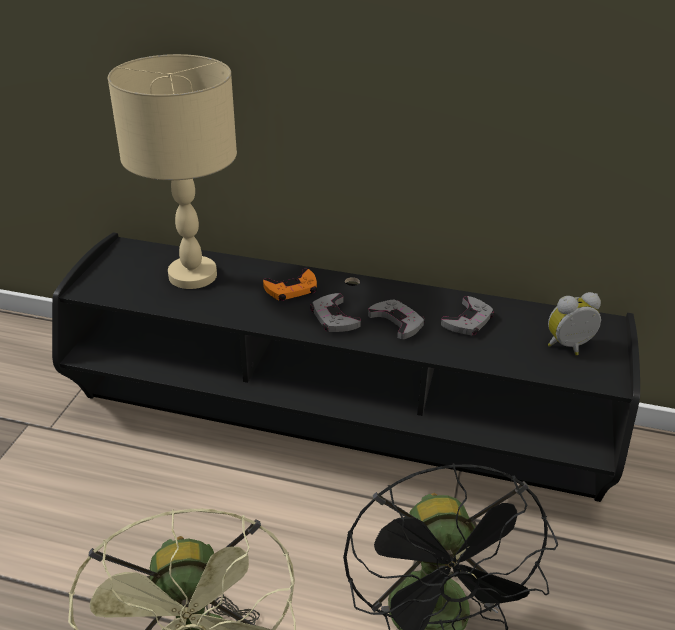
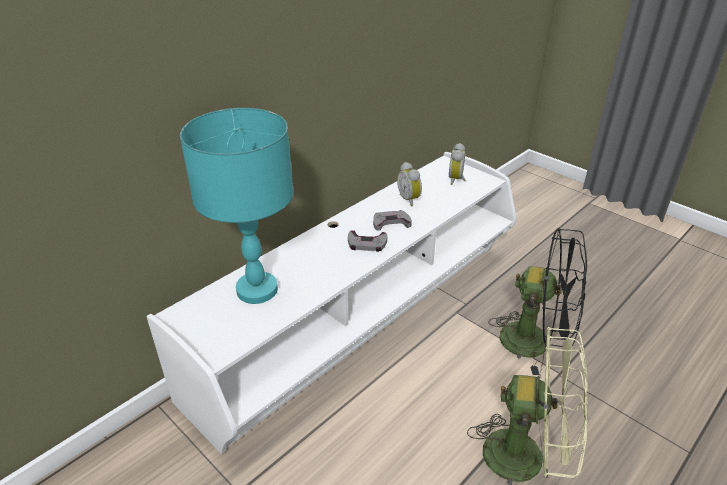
camera: 60 degrees left, 0 degrees up
black tv stand [52,232,640,502] -> white tv stand [146,152,516,454]
beige table lamp [108,54,237,289] -> turquoise table lamp [180,108,294,304]
orange game controller [263,269,317,301] -> none
grey game controller [441,296,494,336] -> alarm clock [397,162,422,207]

